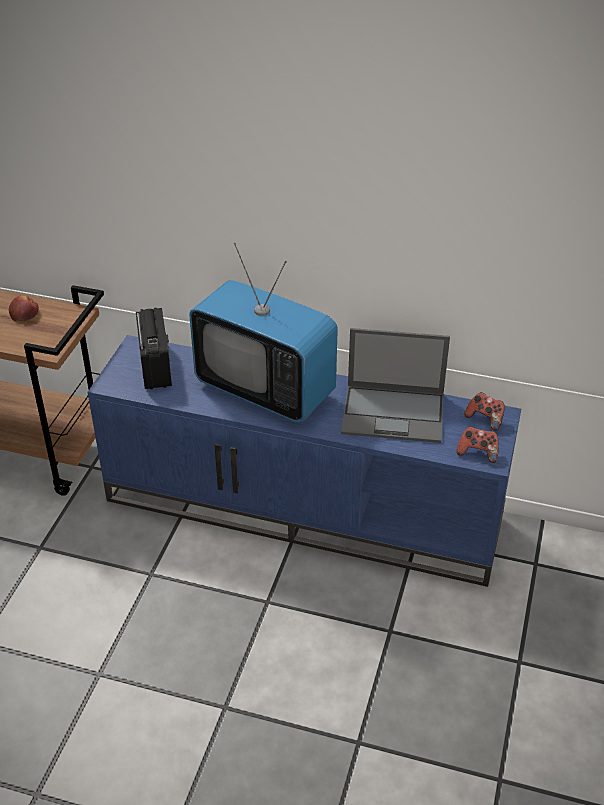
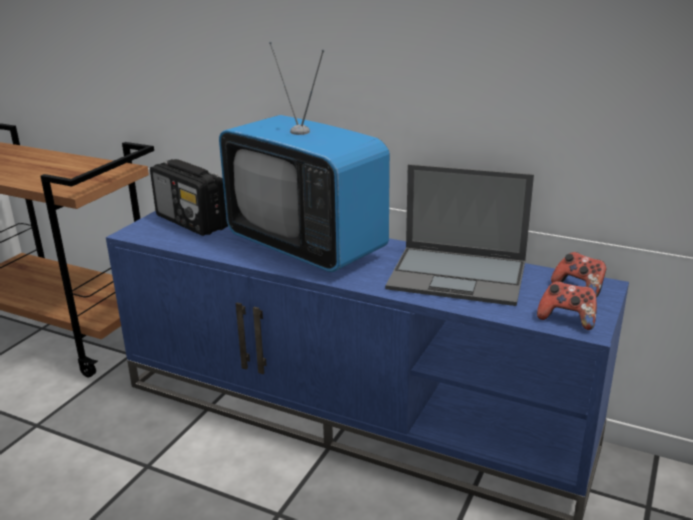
camera: 10 degrees right, 15 degrees down
apple [9,295,39,321] -> none
radio [136,307,172,389] -> radio turned 135 degrees clockwise [150,159,228,236]

